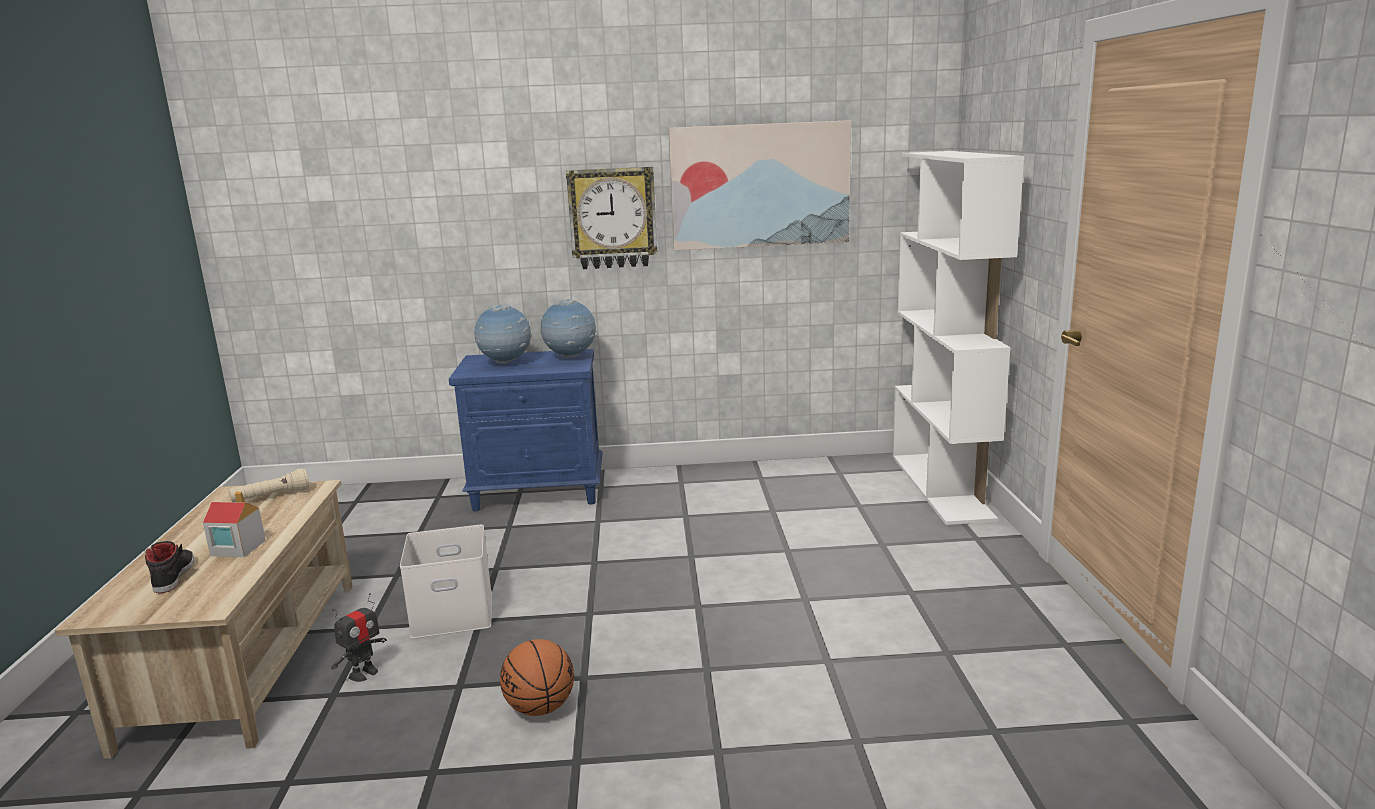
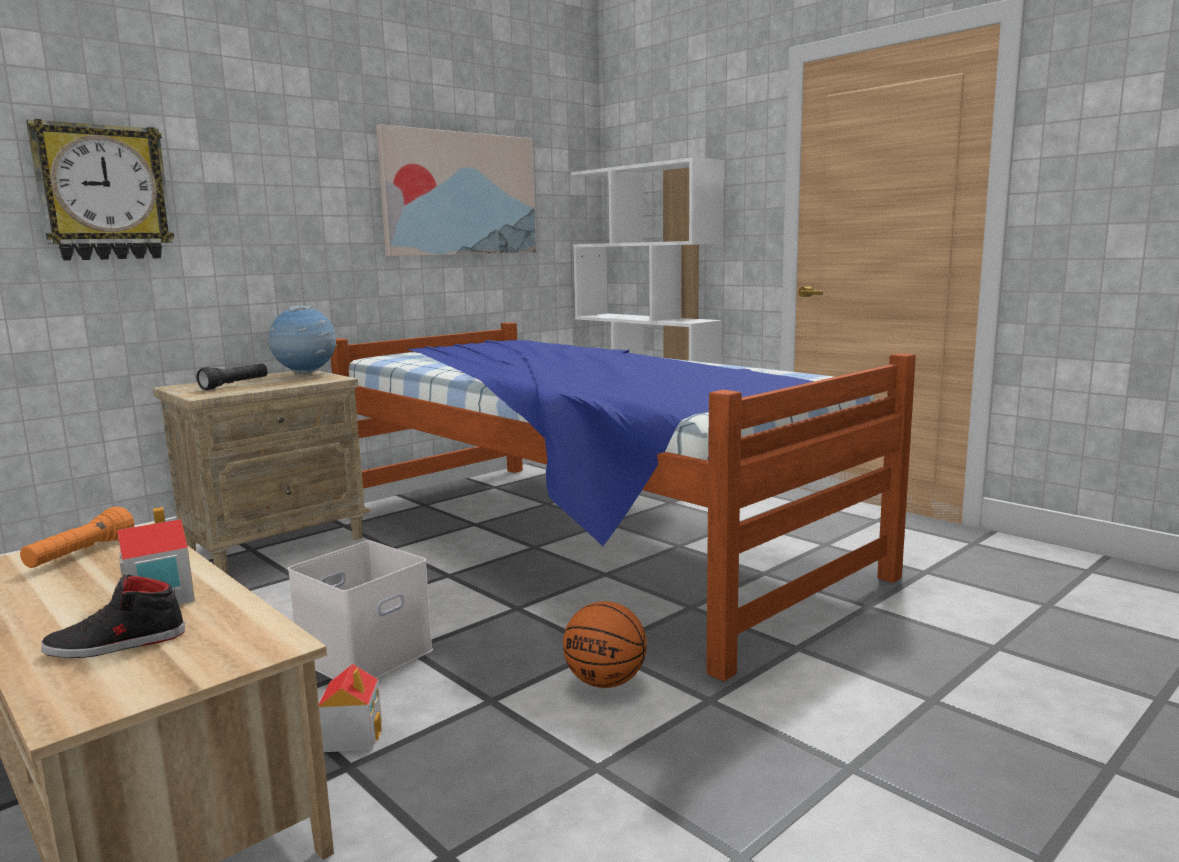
camera: 40 degrees left, 5 degrees down
black shoe [143,541,194,593] -> black shoe turned 60 degrees counterclockwise [41,574,185,658]
beige flashlight [229,468,309,502] -> orange flashlight [20,507,134,568]
toy robot [331,593,387,682] -> toy house [319,664,382,752]
blue nightstand [449,349,603,511] -> beige nightstand [153,371,371,574]
globe [474,304,531,364] -> black flashlight [197,363,267,390]
wall clock [566,167,657,269] -> wall clock moved to [26,119,174,261]
none -> bed [331,322,916,681]

